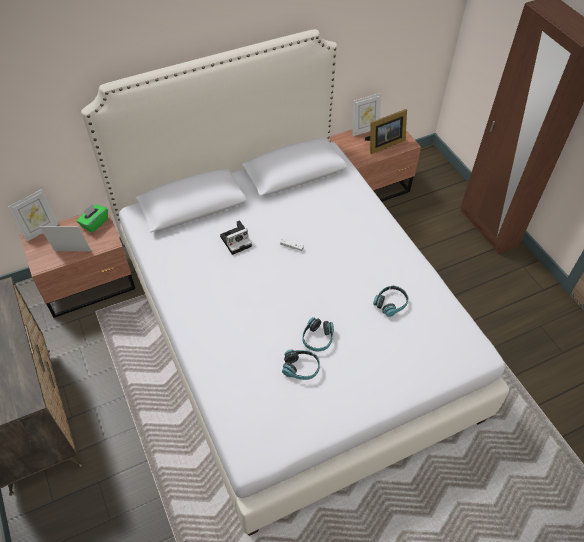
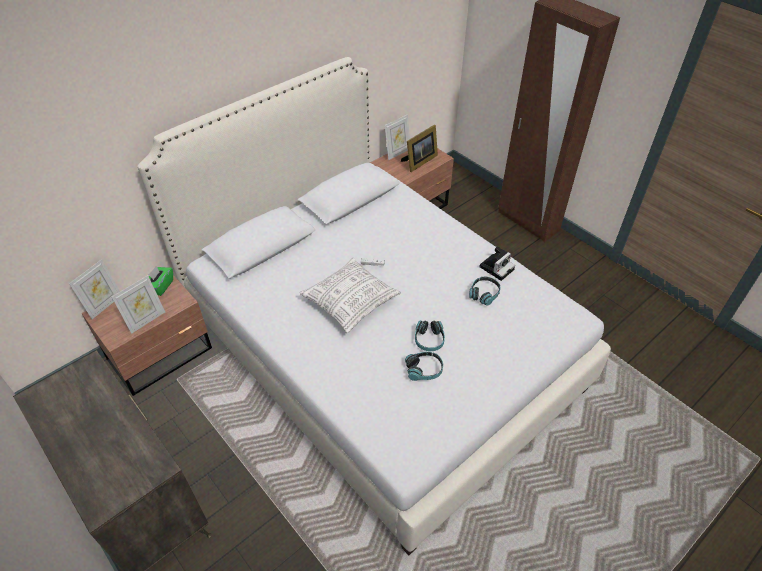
camera: 15 degrees left, 5 degrees down
picture frame [39,226,91,251] -> picture frame turned 150 degrees clockwise [112,275,165,334]
camera [220,220,252,255] -> camera moved to [479,247,515,281]
none -> pillow [300,258,401,334]

